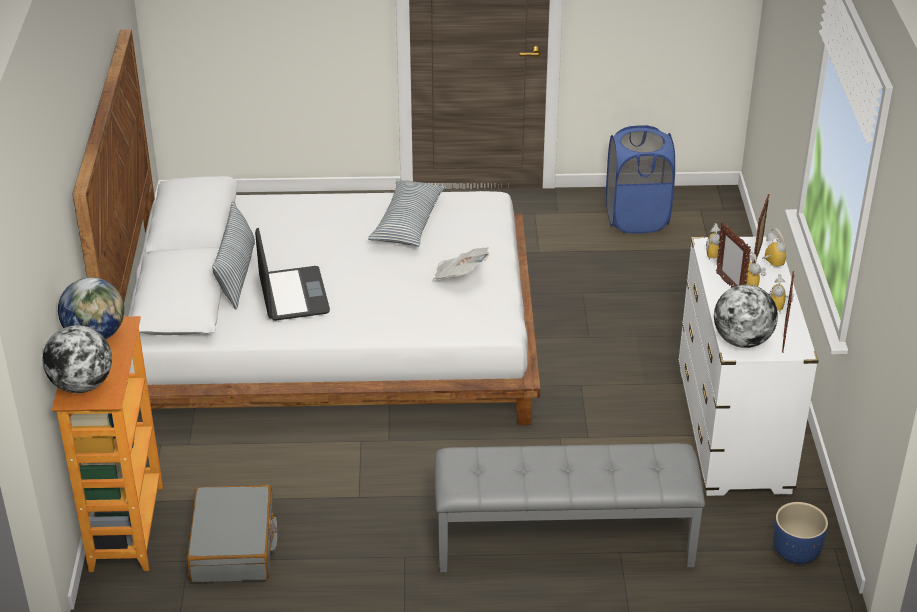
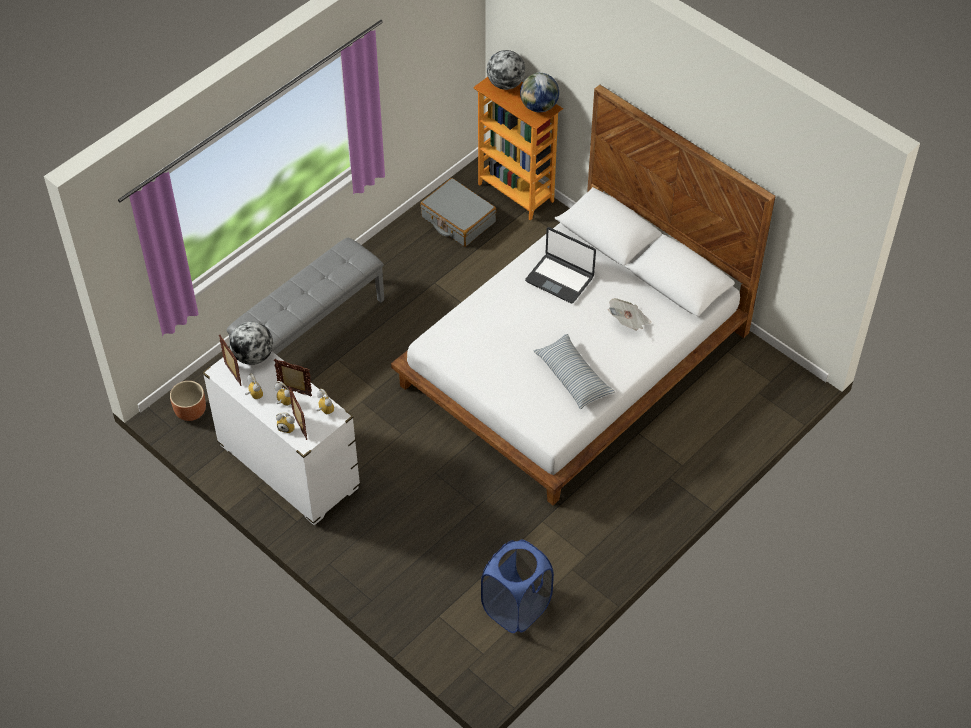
camera: 135 degrees right, 15 degrees up
pillow [212,201,255,310] -> none
newspaper [433,247,489,280] -> newspaper moved to [608,298,651,330]
blue planter [773,502,828,564] -> brown planter [170,381,206,421]

